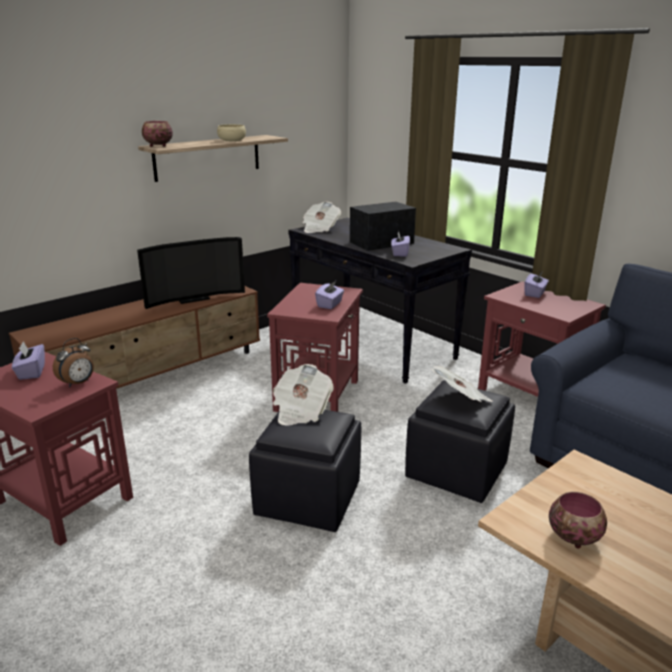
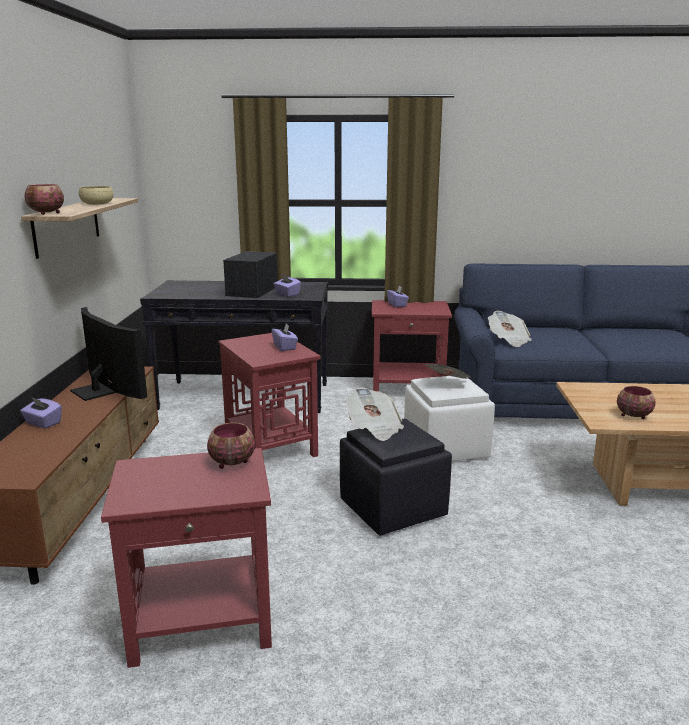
camera: 45 degrees left, 5 degrees down
purple tissue box [12,341,45,380] -> purple tissue box moved to [20,397,62,429]
alarm clock [53,338,94,387] -> bowl [207,422,255,469]
television [137,237,245,309] -> television turned 60 degrees counterclockwise [70,307,147,401]
newspaper [302,202,341,233] -> newspaper moved to [488,311,532,347]
black ottoman [405,380,515,503] -> white ottoman [404,376,495,461]

